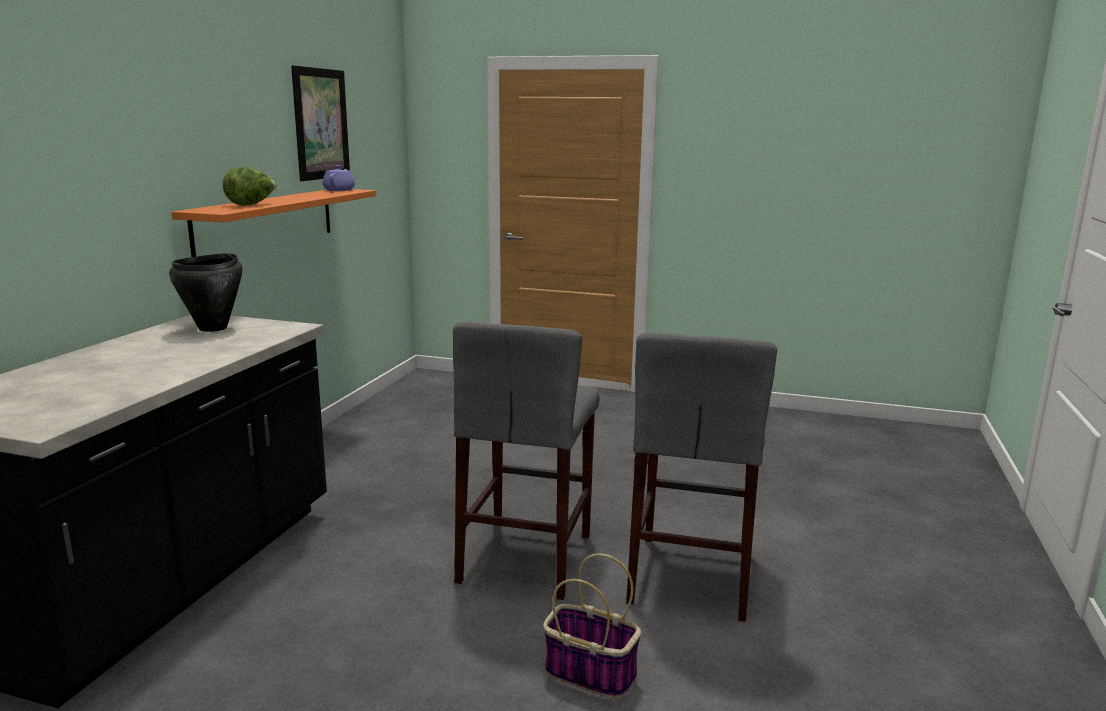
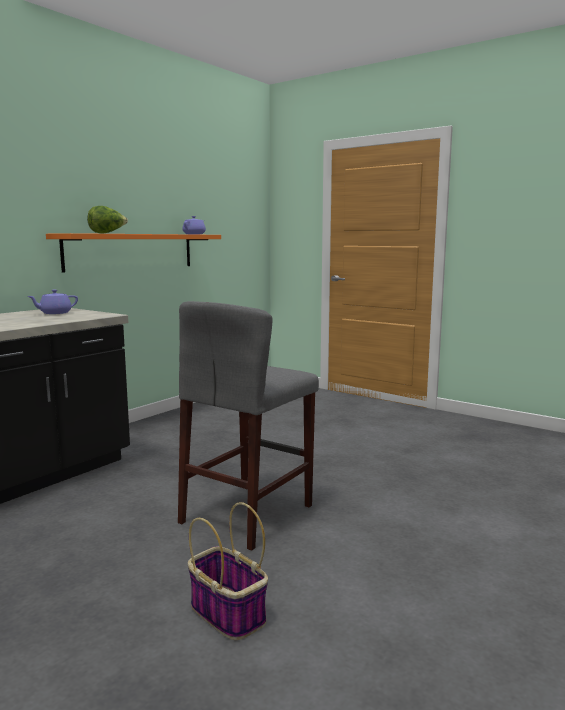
camera: 20 degrees right, 5 degrees down
black cooking pot [169,253,242,332] -> purple teapot [28,290,78,314]
picture [291,65,350,181] -> none
grey stool [626,332,777,622] -> none

